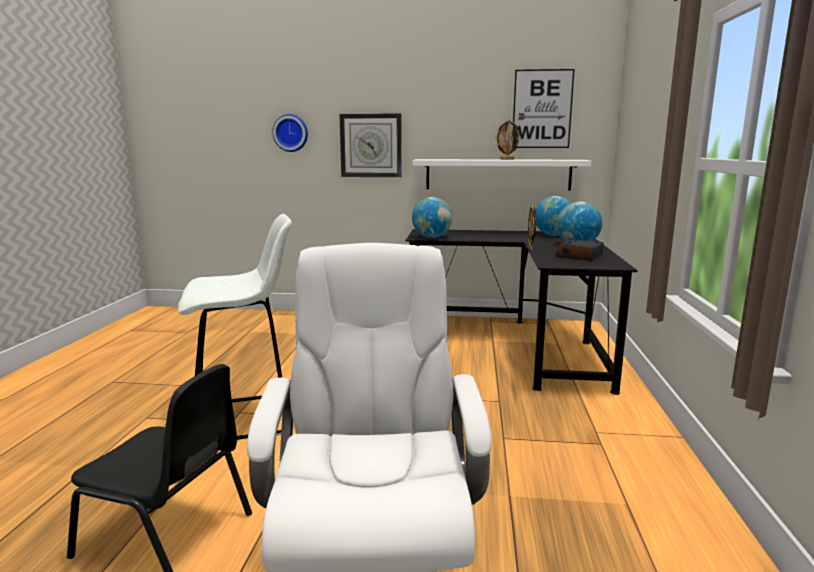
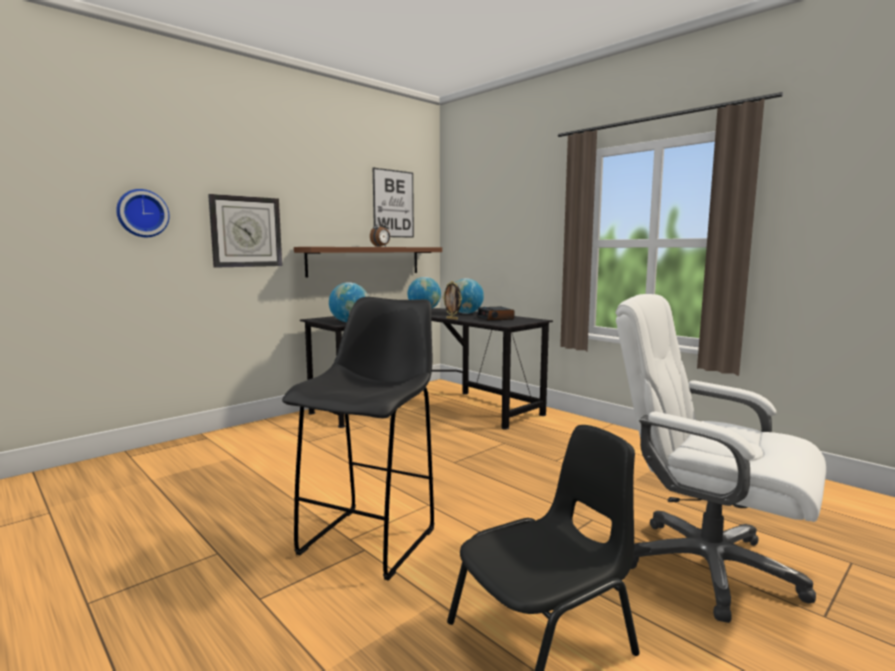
camera: 50 degrees left, 5 degrees down
white stool [178,214,292,440] -> black stool [282,297,435,581]
white shelf [412,159,591,190] -> brown shelf [294,247,442,277]
picture frame [495,119,521,160] -> alarm clock [370,219,390,247]

